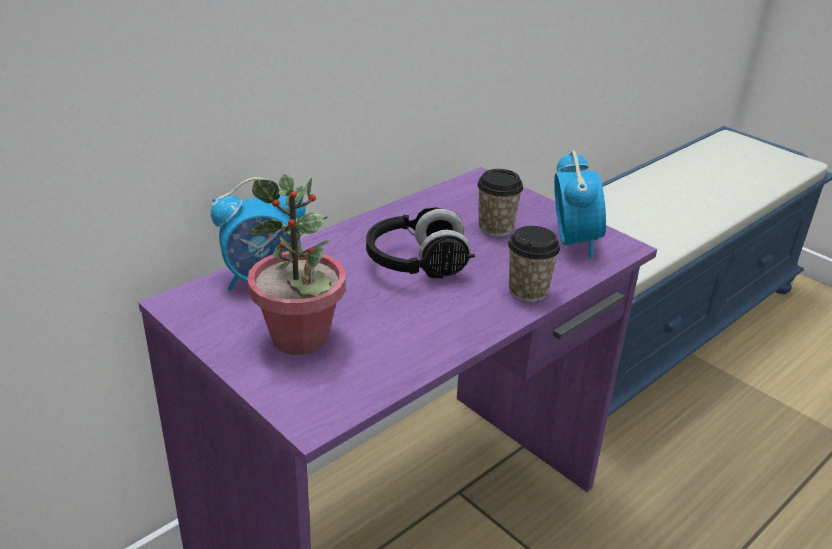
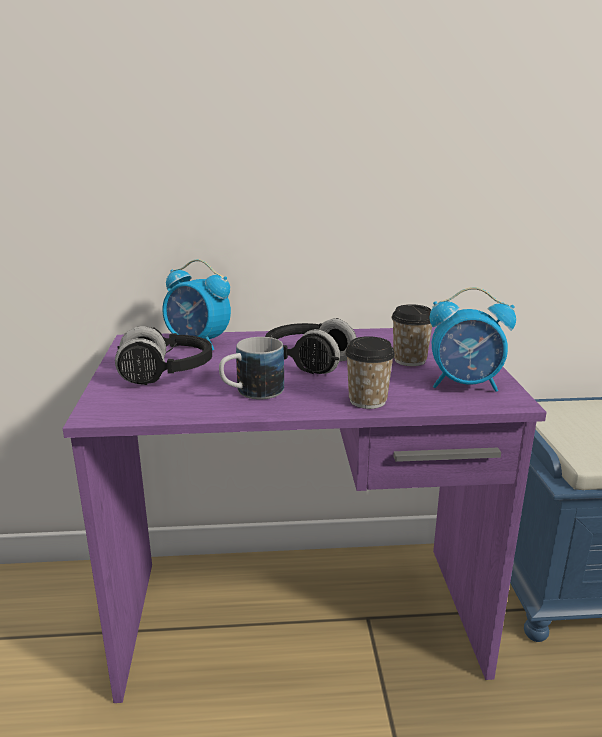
camera: 40 degrees right, 10 degrees down
potted plant [247,175,345,355] -> black headphones [115,326,212,385]
alarm clock [554,151,606,258] -> alarm clock turned 60 degrees clockwise [430,287,516,392]
none -> mug [219,337,284,399]

